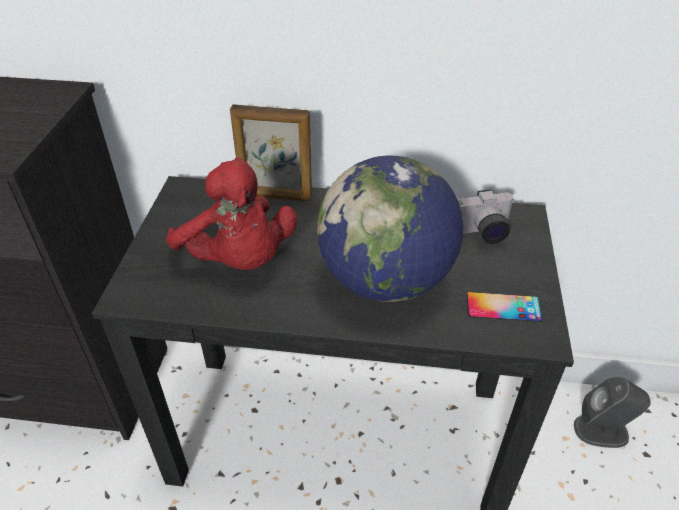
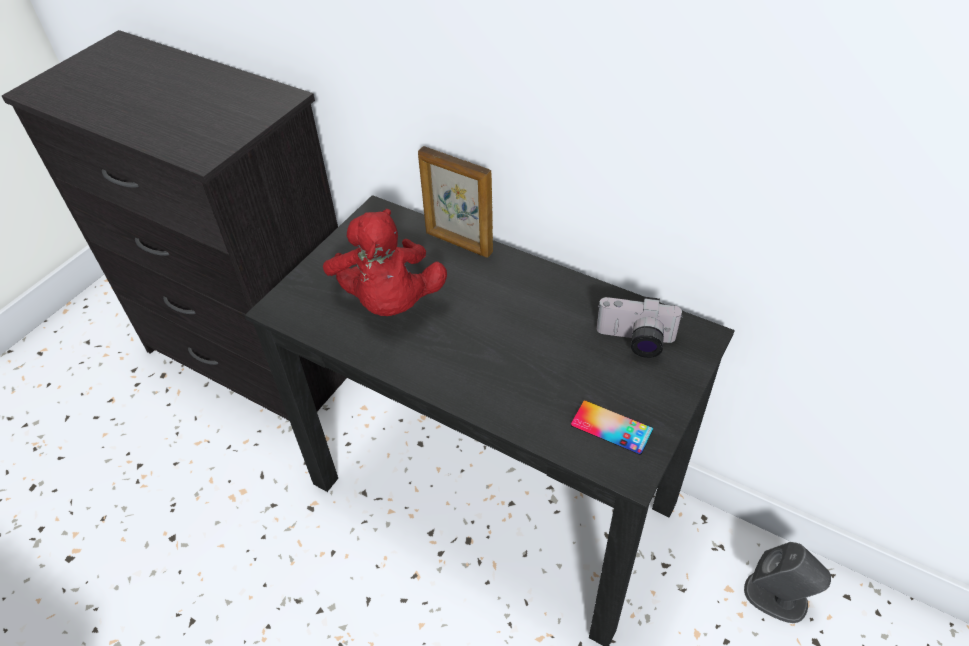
camera: 25 degrees right, 5 degrees up
globe [317,155,463,302] -> none

